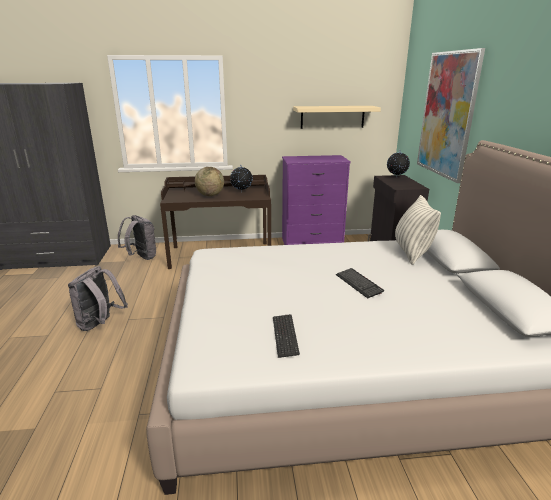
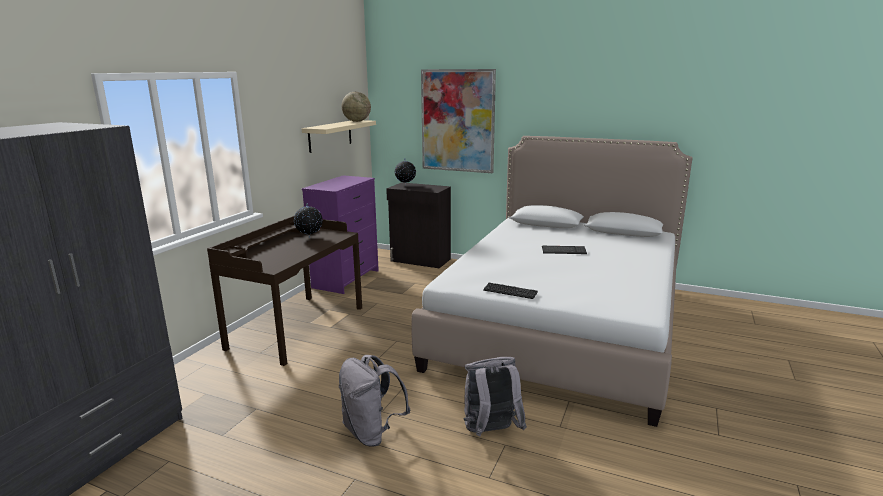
camera: 60 degrees left, 5 degrees down
grey backpack [118,215,156,260] -> grey backpack moved to [463,357,527,436]
globe [195,167,224,196] -> globe moved to [342,92,371,122]
keyboard [273,314,300,358] -> keyboard moved to [483,283,538,299]
pillow [395,195,441,265] -> none

